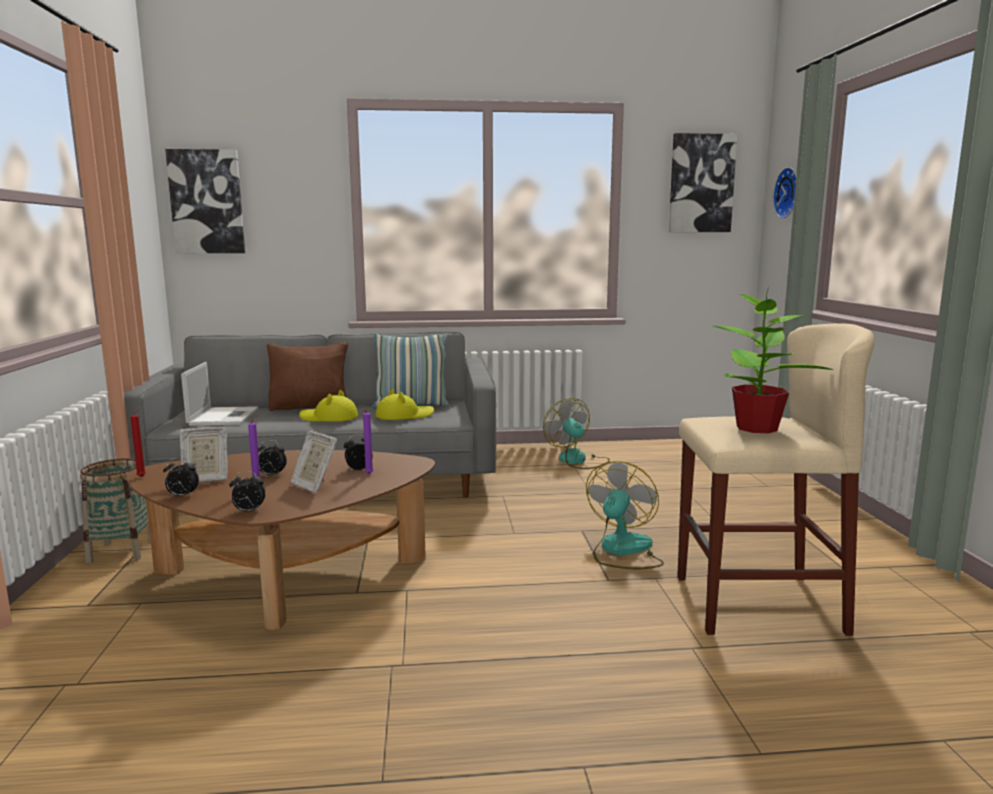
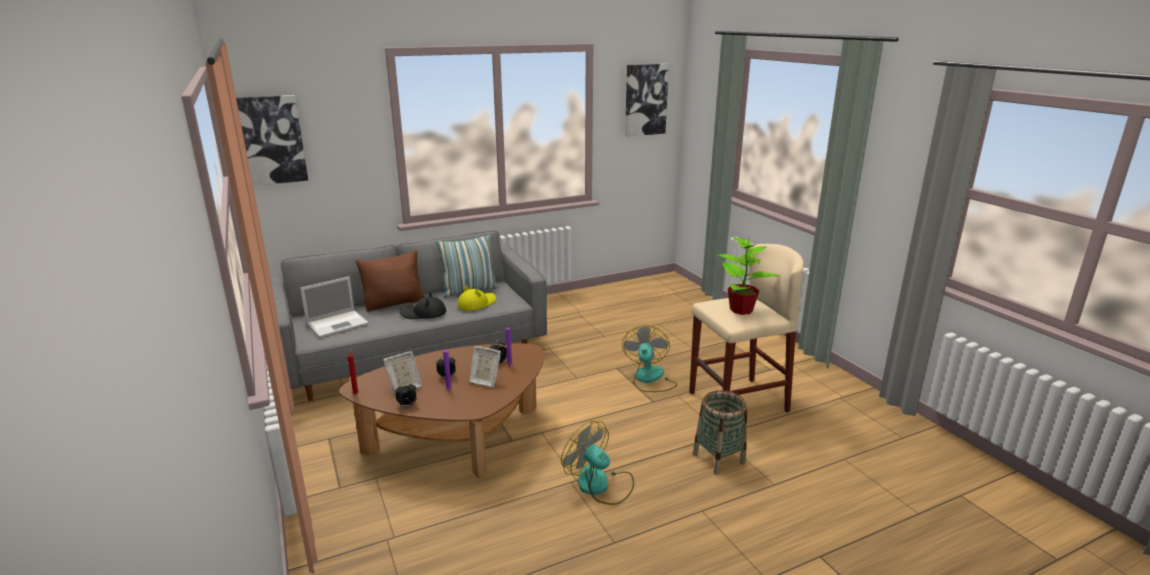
camera: 20 degrees left, 10 degrees up
basket [80,458,151,563] -> basket moved to [693,390,747,475]
laptop [181,362,258,426] -> laptop turned 75 degrees clockwise [300,276,369,338]
alarm clock [229,471,266,513] -> none
yellow hat [299,390,358,421] -> black hat [399,292,446,319]
fan [543,398,610,469] -> fan moved to [561,421,634,505]
wall clock [773,167,796,218] -> none

